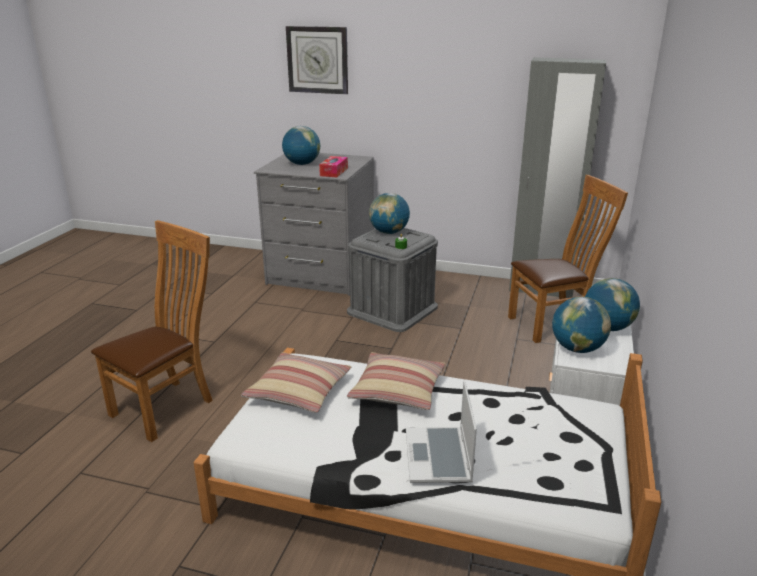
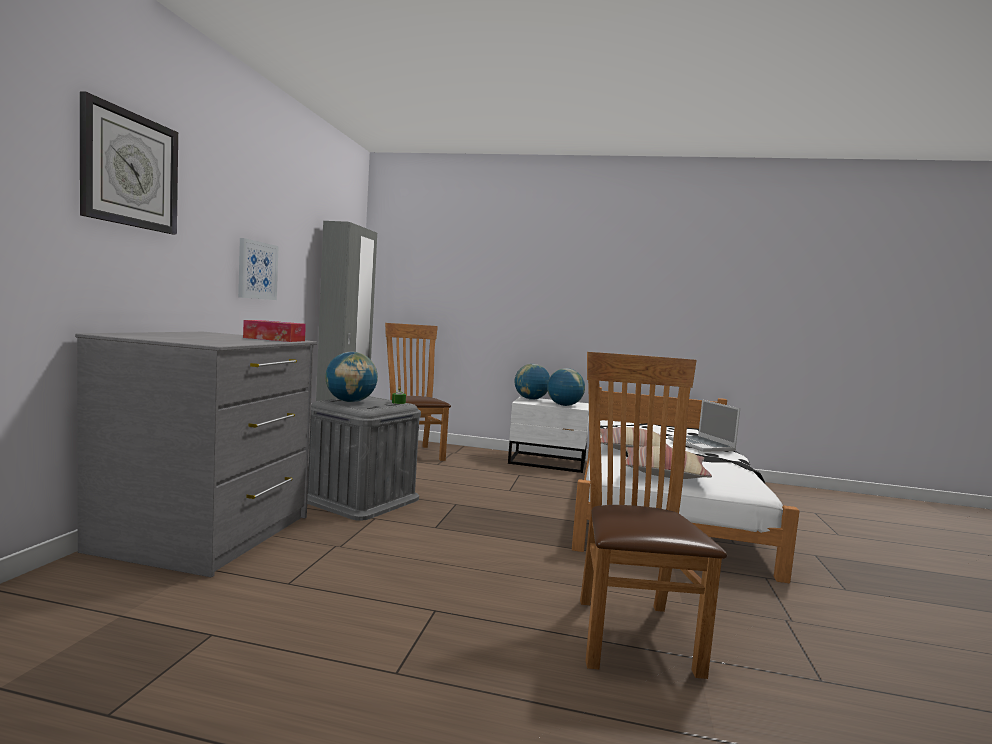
camera: 95 degrees left, 20 degrees down
brown chair [91,220,213,442] -> brown chair turned 60 degrees clockwise [580,352,727,679]
globe [282,126,320,165] -> none
laptop [406,381,477,483] -> laptop turned 75 degrees clockwise [668,399,740,452]
none -> picture [238,238,279,300]

